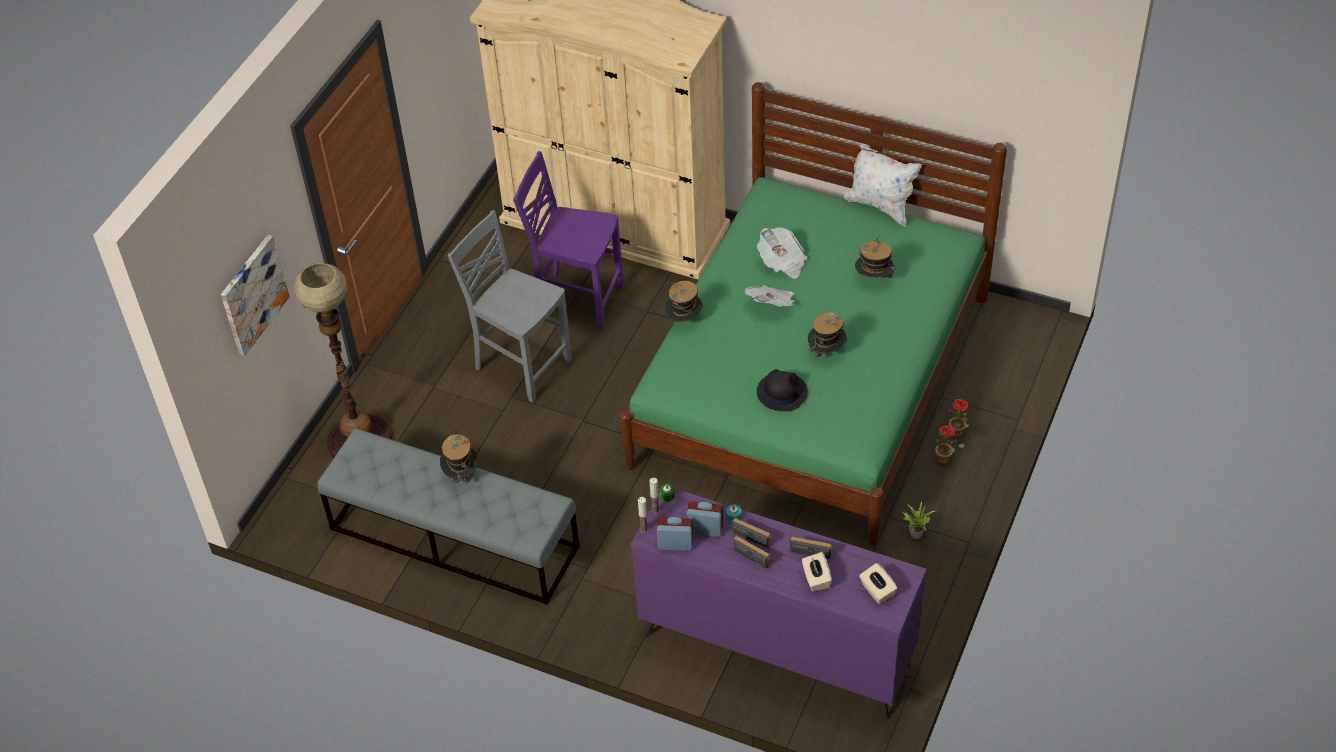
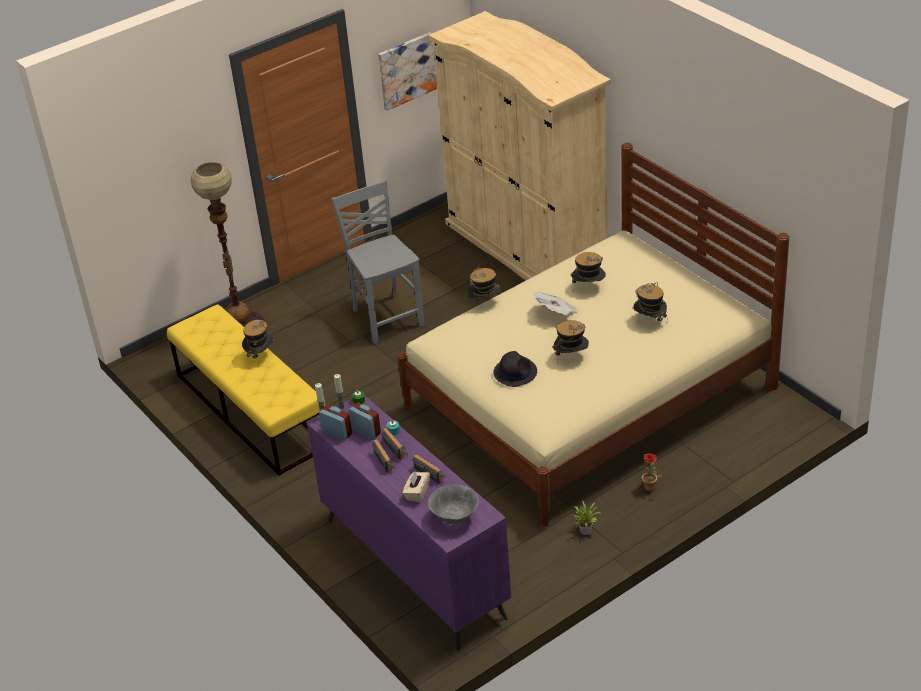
camera: 30 degrees right, 10 degrees down
picture [221,234,290,356] -> picture moved to [378,32,437,111]
grey bench [317,428,579,605] -> yellow bench [167,304,326,476]
purple chair [513,151,624,331] -> none
green bed [620,82,1007,546] -> beige bed [397,143,789,527]
newspaper [757,227,808,279] -> hat [570,252,606,292]
white pillow [844,142,922,227] -> none
beige tissue box [859,563,898,604] -> grey bowl [428,485,479,525]
potted plant [949,399,969,438] -> none

